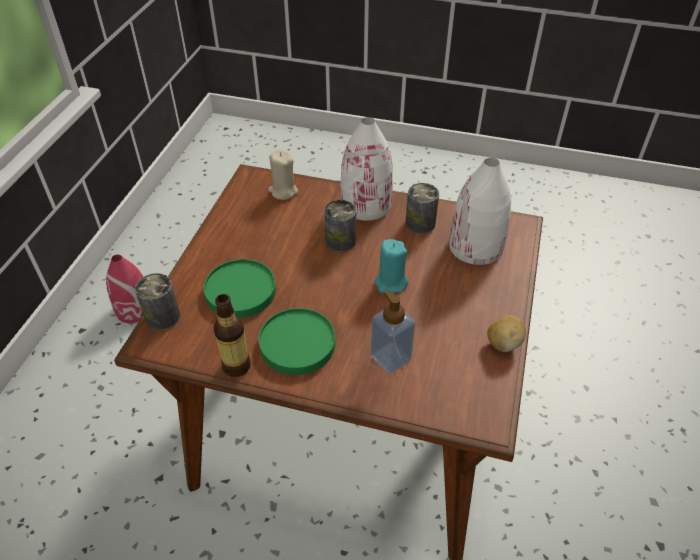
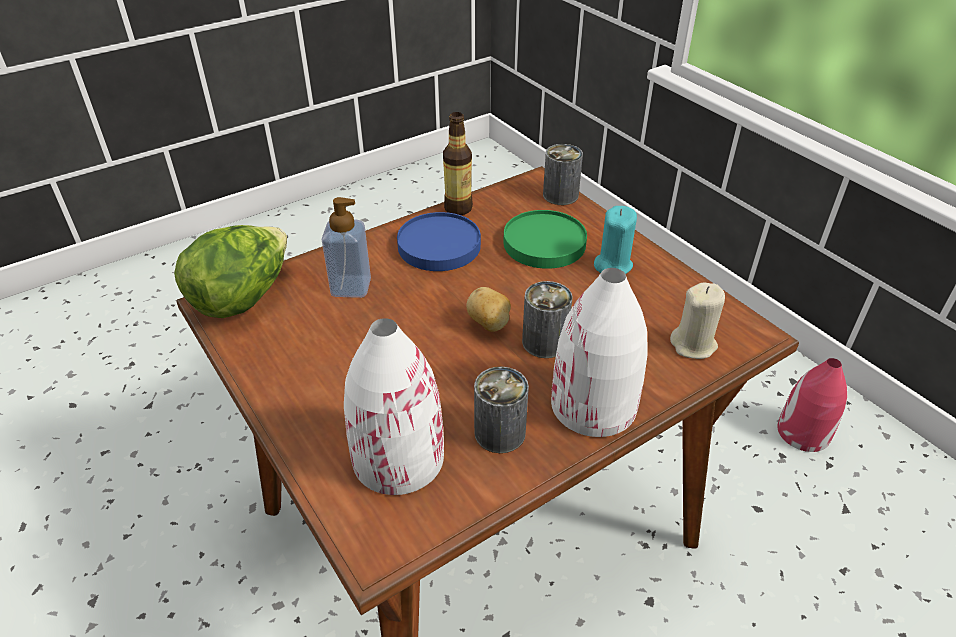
camera: 130 degrees right, 5 degrees down
green plate [259,308,335,375] -> blue plate [397,212,481,271]
turquoise candle [374,239,408,293] -> turquoise candle moved to [594,206,637,274]
potato [487,315,526,352] -> potato moved to [467,287,511,332]
none -> lettuce [174,225,287,318]

